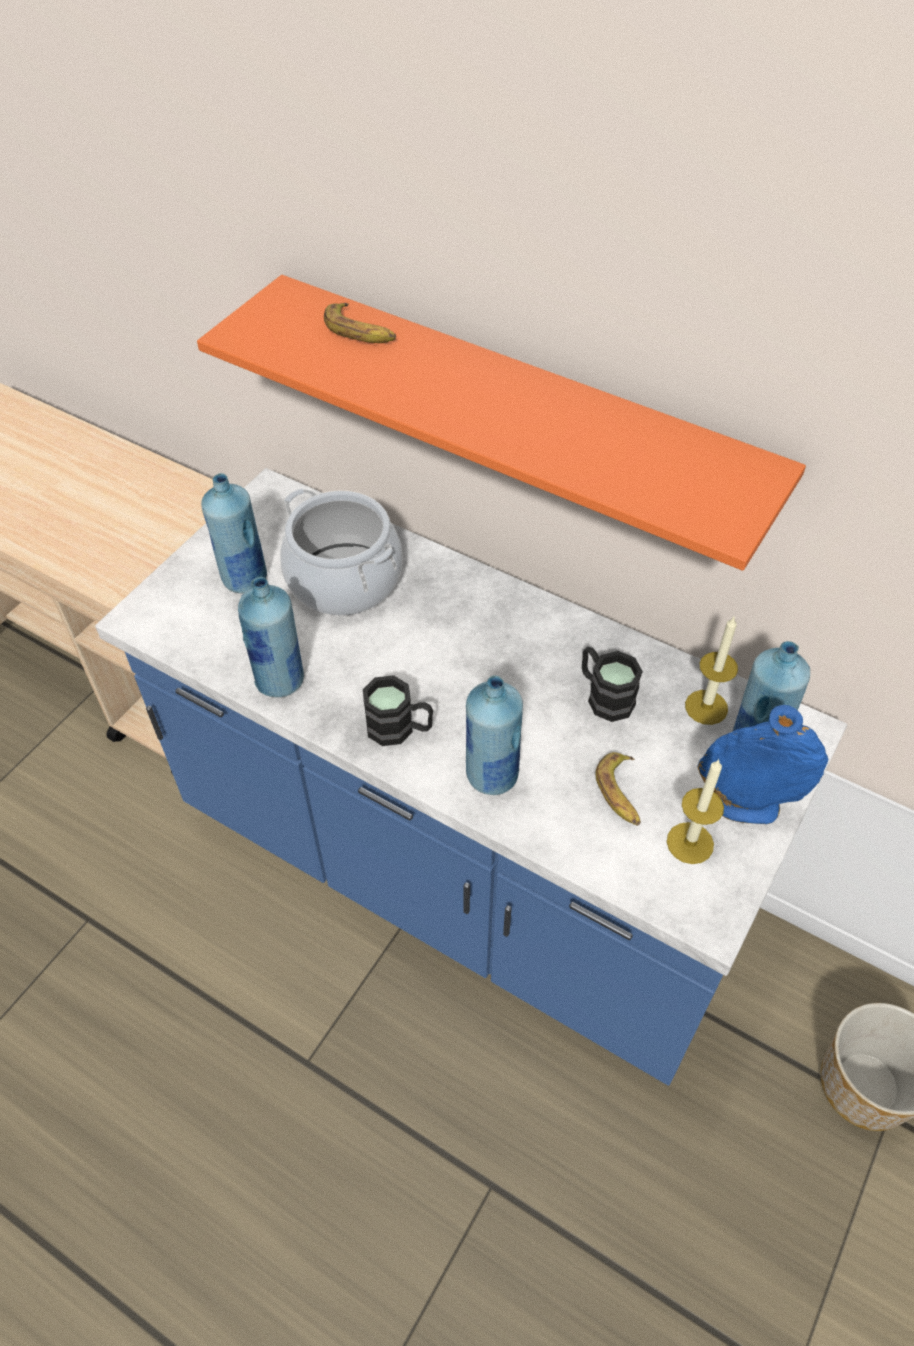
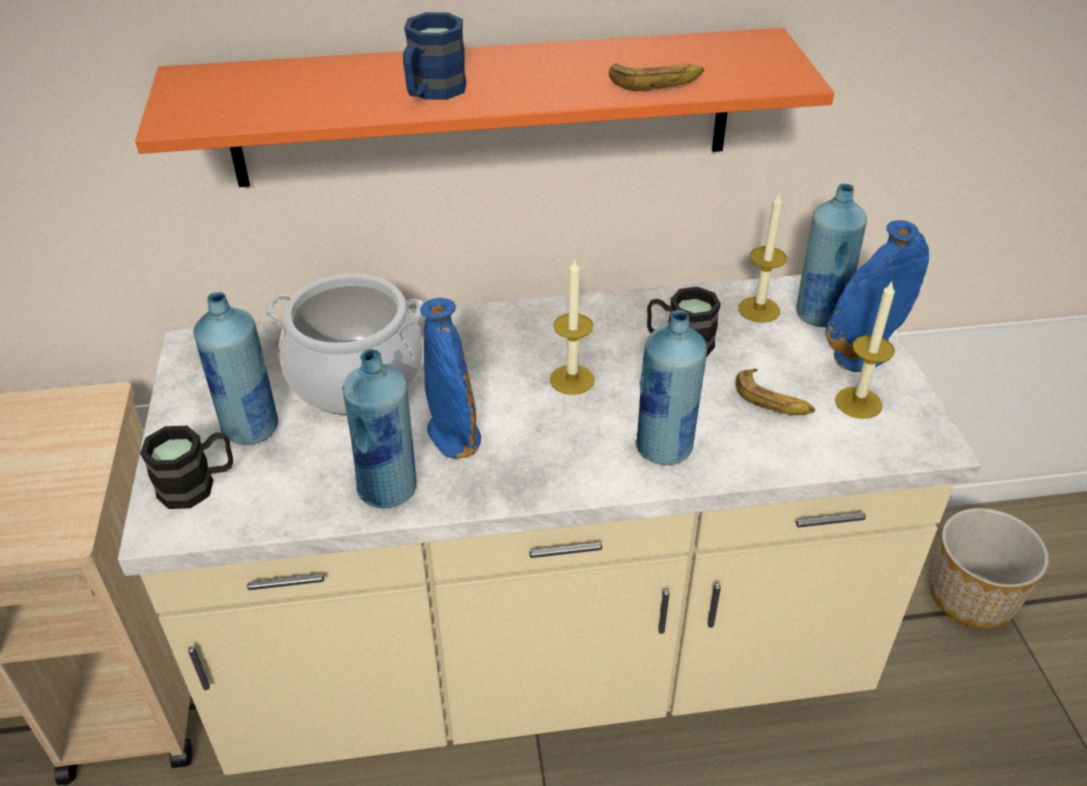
camera: 40 degrees left, 10 degrees down
blue counter [95,468,847,1086] -> beige counter [118,275,981,775]
banana [324,303,396,343] -> banana moved to [609,63,704,91]
black mug [363,675,433,746] -> black mug moved to [140,426,233,509]
none -> blue mug [403,12,467,100]
none -> blue vase [420,298,481,459]
none -> candle [550,258,595,395]

